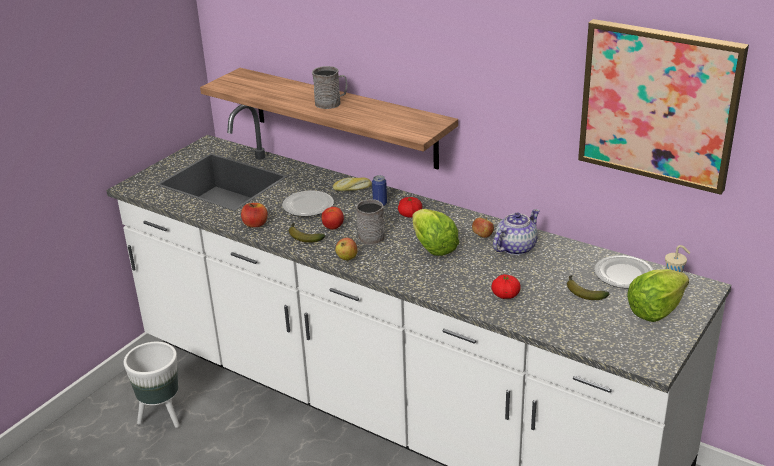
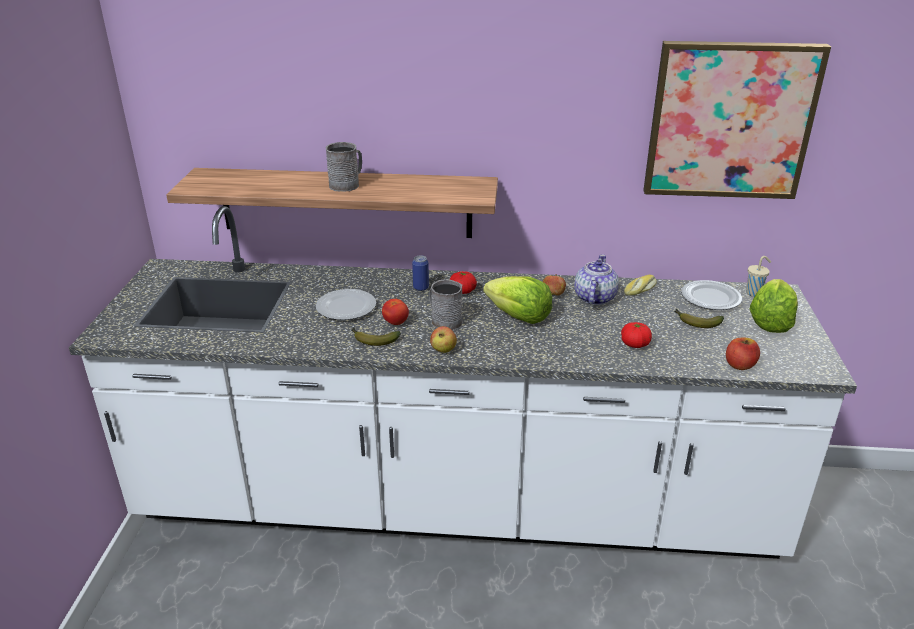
camera: 30 degrees left, 0 degrees up
white planter [124,342,180,428] -> none
apple [241,203,268,228] -> apple moved to [726,337,760,370]
bread [333,178,372,191] -> bread moved to [624,275,657,296]

